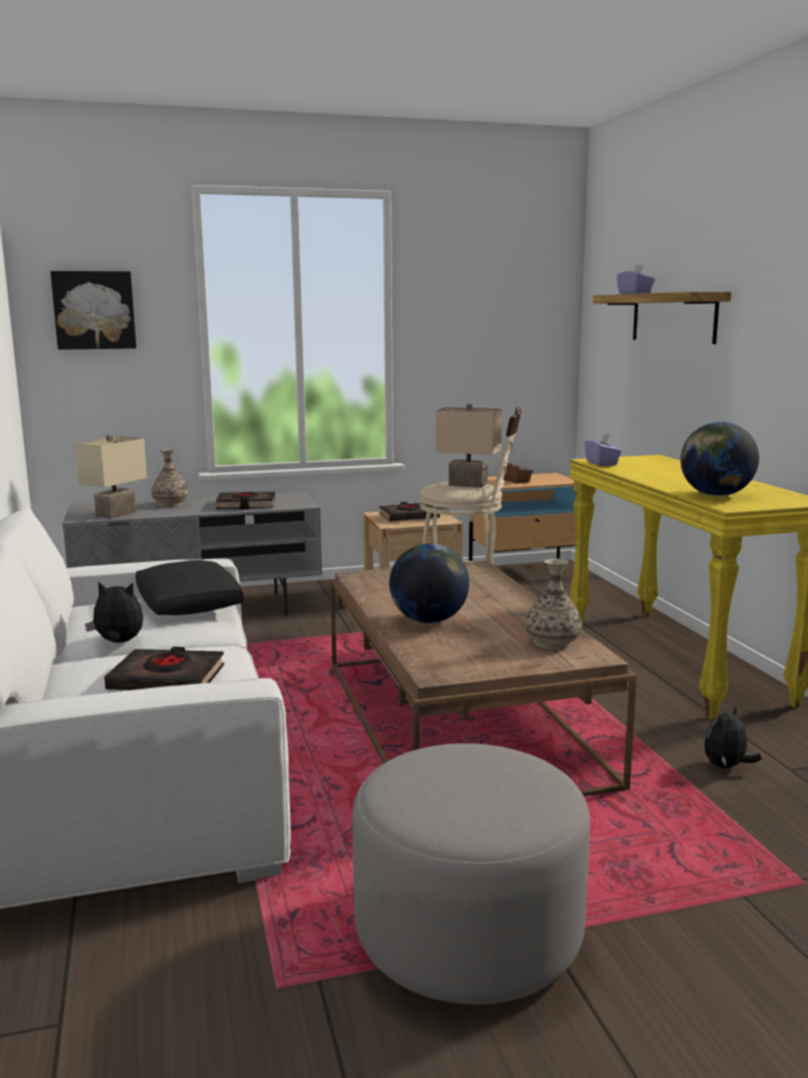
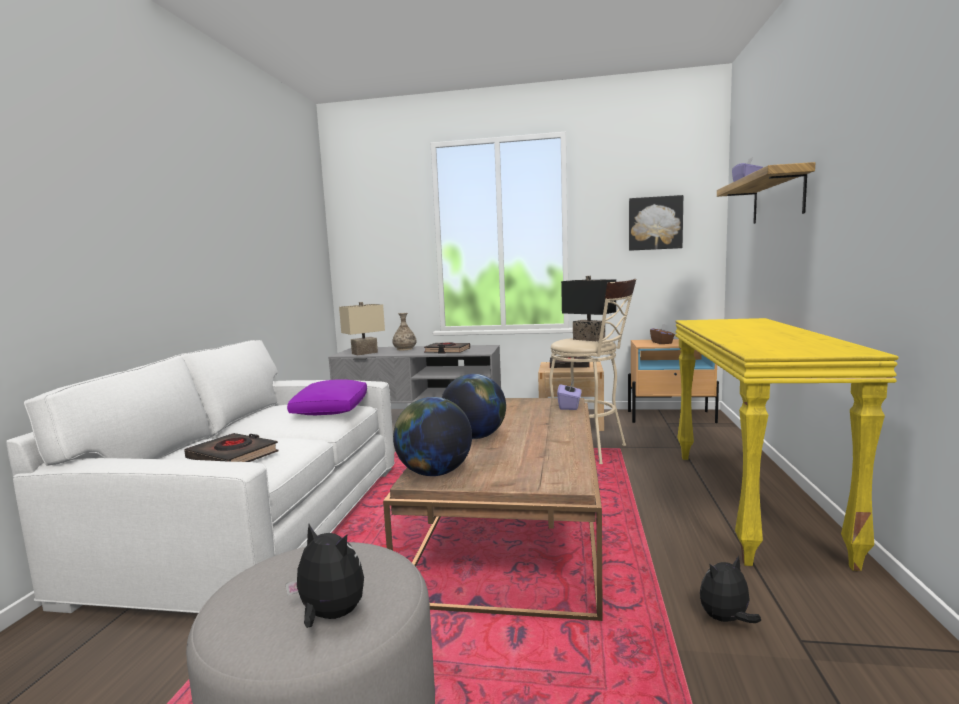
camera: 25 degrees right, 5 degrees down
picture [50,271,136,350] -> picture moved to [629,195,683,251]
plush toy [85,581,143,643] -> plush toy moved to [285,524,364,628]
black pillow [136,560,244,615] -> purple pillow [287,379,367,415]
beige table lamp [436,404,502,488] -> black table lamp [561,276,616,341]
vase [526,559,582,649] -> none
purple tissue box [585,433,622,466] -> purple tissue box moved to [557,380,582,410]
globe [680,422,759,496] -> globe moved to [393,397,472,476]

